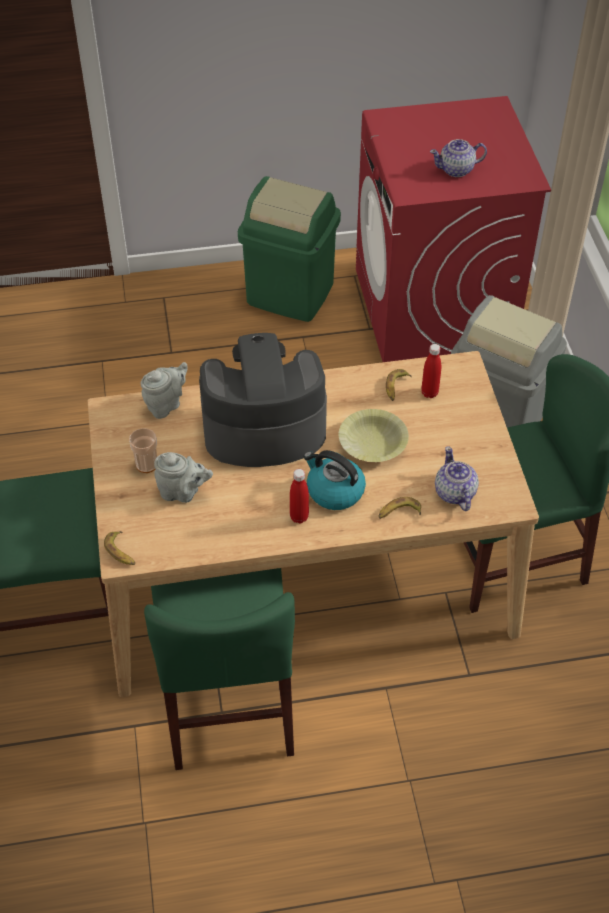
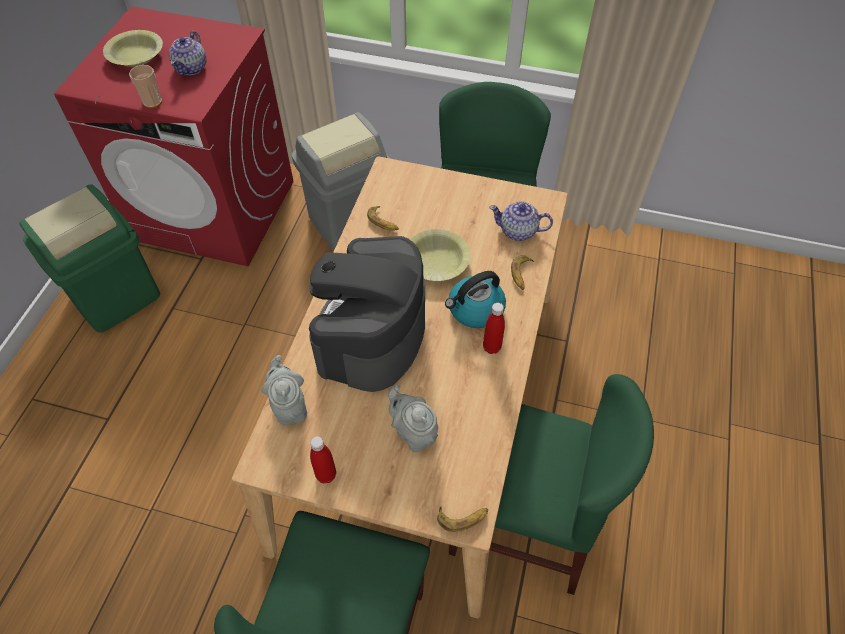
camera: 65 degrees left, 5 degrees up
cup [129,428,157,473] -> cup moved to [129,65,162,108]
grey teapot [154,452,213,503] -> grey teapot turned 75 degrees counterclockwise [388,385,438,452]
red bottle [421,344,441,398] -> red bottle moved to [310,436,336,483]
none -> yellow bowl [103,30,163,67]

